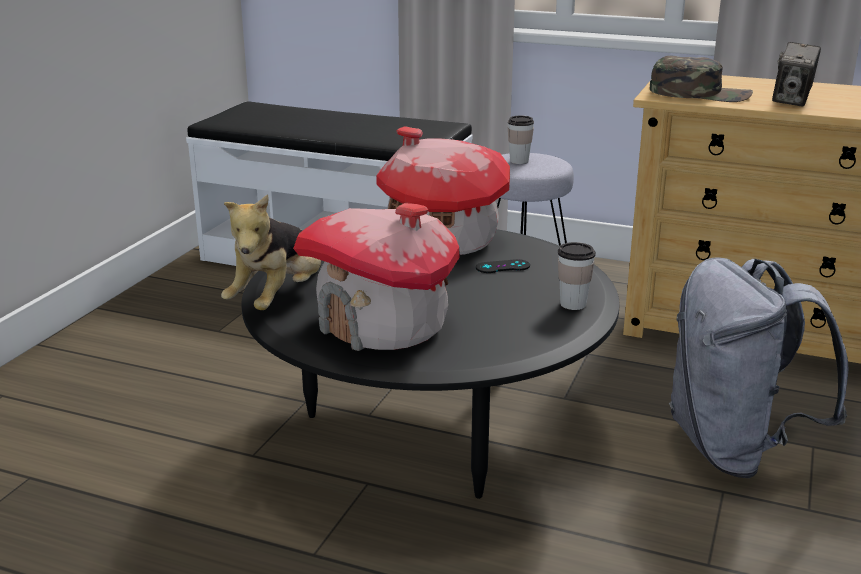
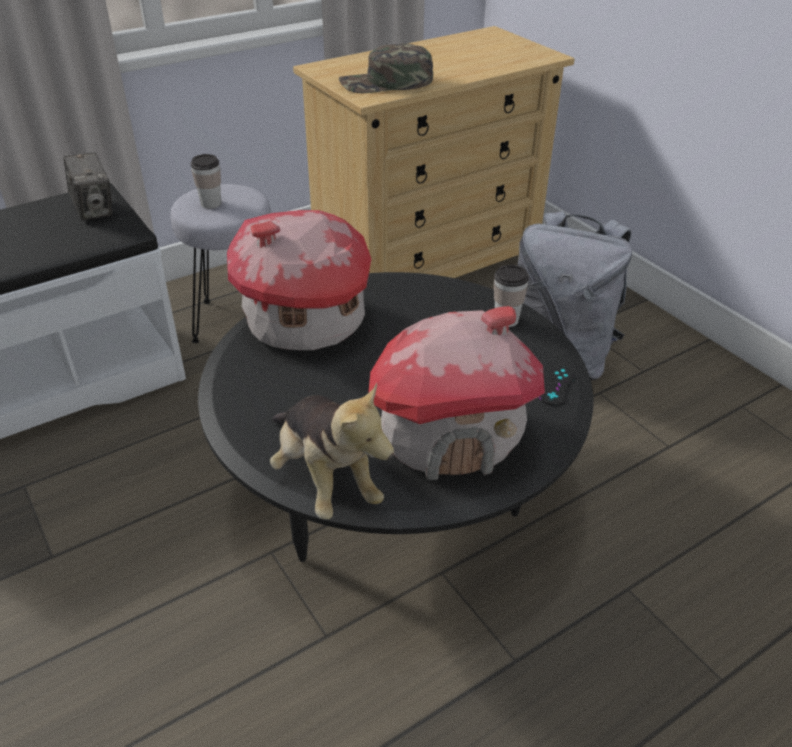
camera: 55 degrees left, 15 degrees up
black game controller [476,259,530,273] -> black game controller moved to [539,366,575,406]
green cap [650,56,753,102] -> green cap turned 150 degrees counterclockwise [339,43,433,93]
camera [772,42,821,107] -> camera moved to [64,152,112,220]

